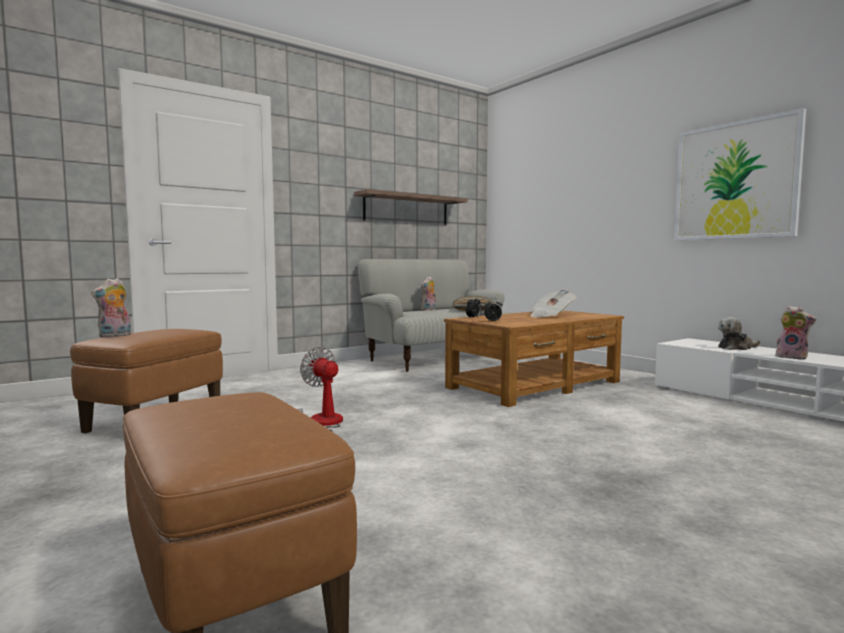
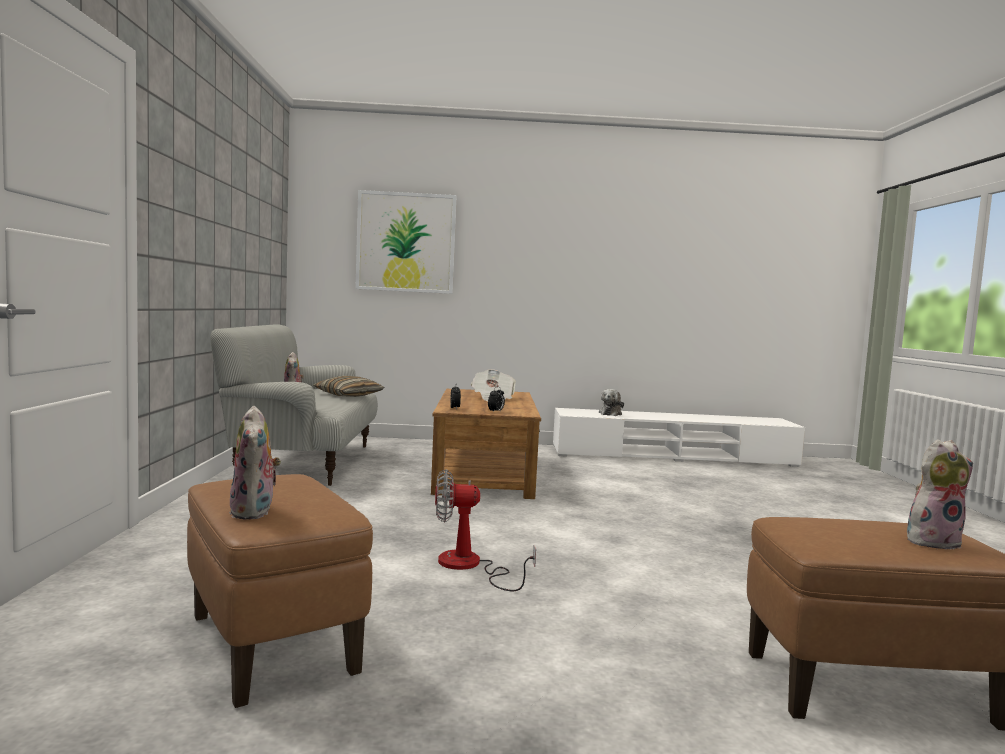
camera: 55 degrees left, 0 degrees up
shelf [354,189,467,225] -> none
picture [674,108,806,240] -> picture moved to [355,190,457,294]
plush toy [774,306,816,359] -> plush toy moved to [907,439,973,550]

